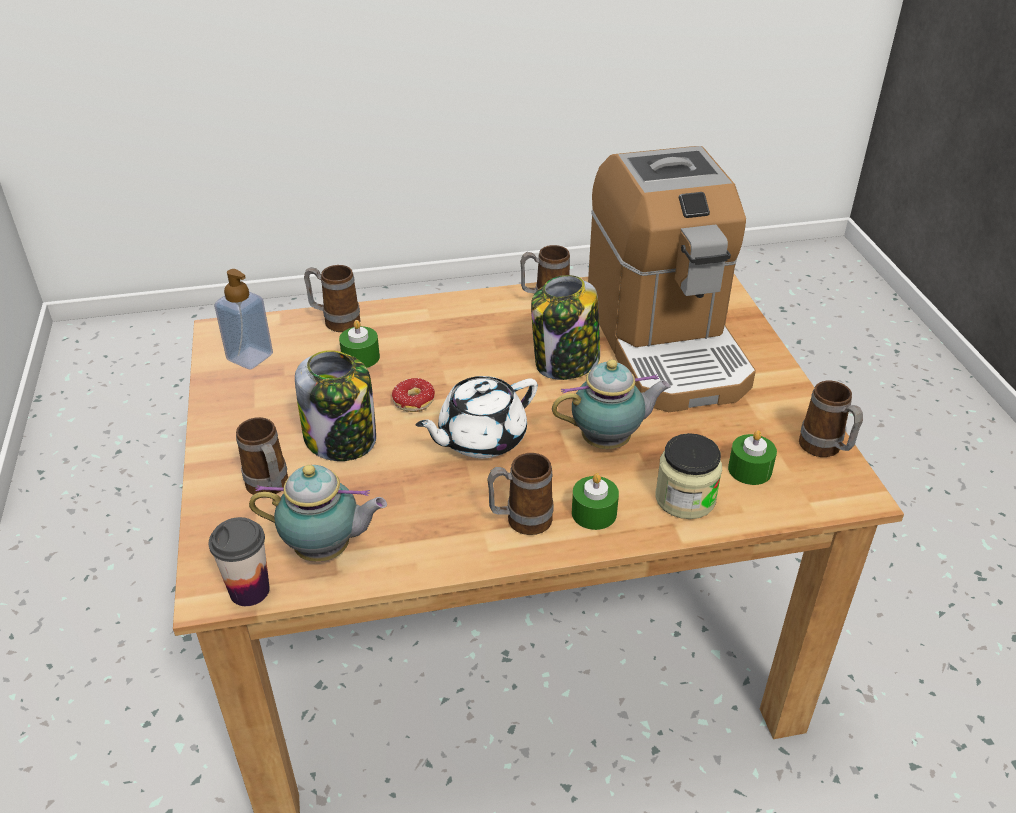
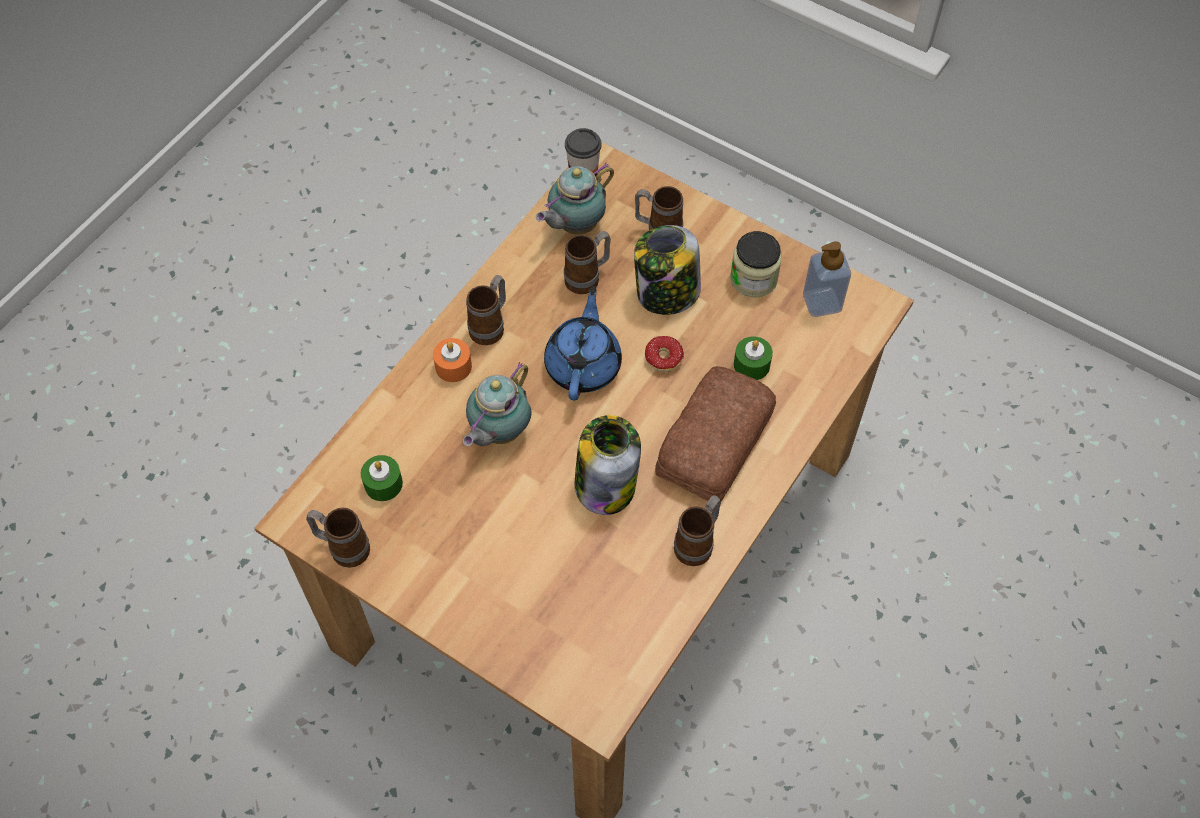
camera: 135 degrees right, 20 degrees up
mug [304,265,361,332] -> mug moved to [564,231,611,294]
white teapot [415,376,538,458] -> blue teapot [544,286,622,400]
green candle [572,473,619,530] -> orange candle [433,338,472,382]
coffee machine [588,146,756,412] -> none
jar [655,433,722,519] -> jar moved to [730,231,782,297]
none -> bread [655,366,776,501]

